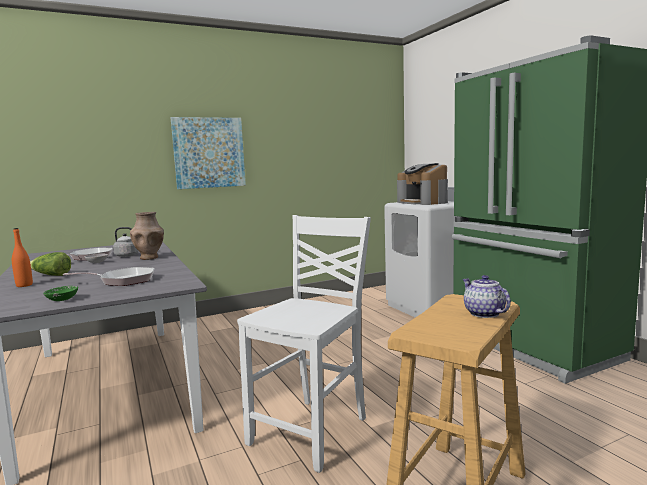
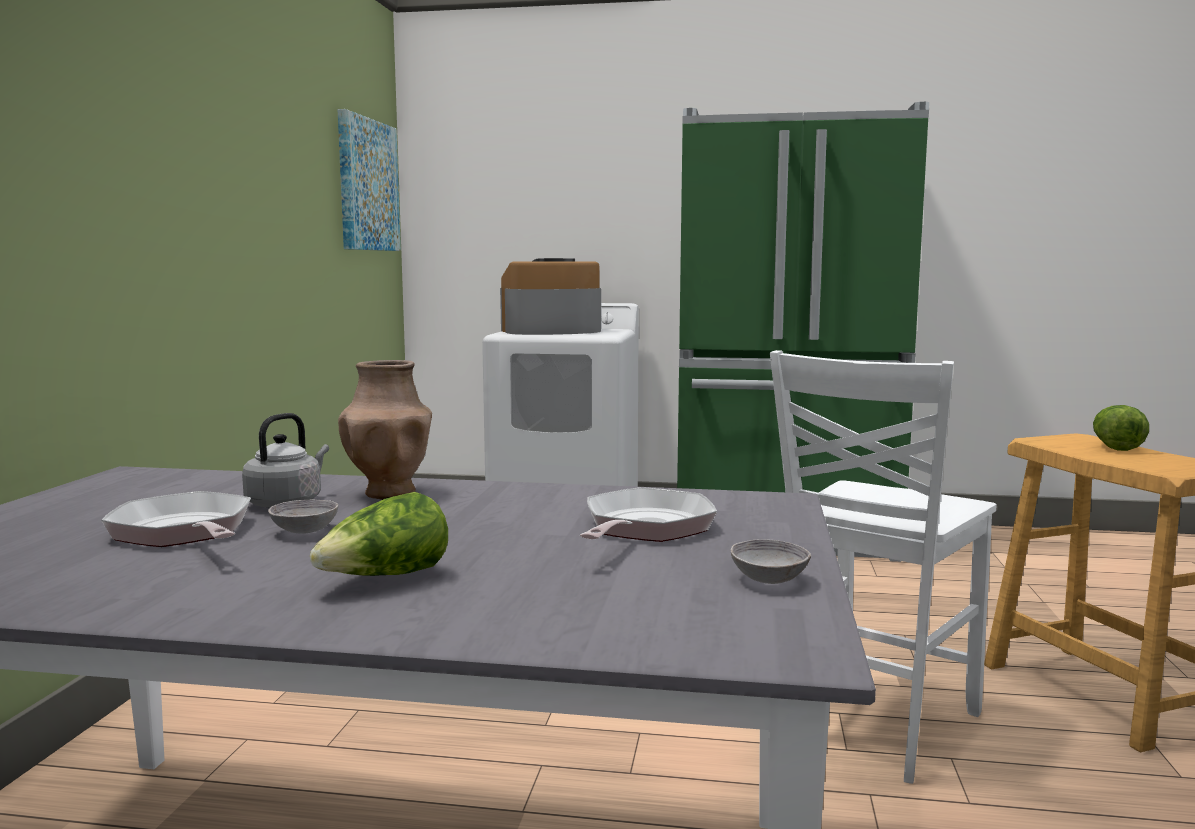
camera: 55 degrees left, 0 degrees up
orange bottle [12,228,33,287] -> none
green bowl [43,286,78,301] -> grey bowl [731,539,811,584]
picture [171,117,246,189] -> picture moved to [338,109,401,251]
white chair [237,215,371,473] -> white chair turned 120 degrees counterclockwise [770,350,997,784]
coffee machine [397,163,448,205] -> coffee machine turned 150 degrees clockwise [500,258,601,335]
teapot [463,275,511,318] -> lettuce [1093,405,1149,451]

